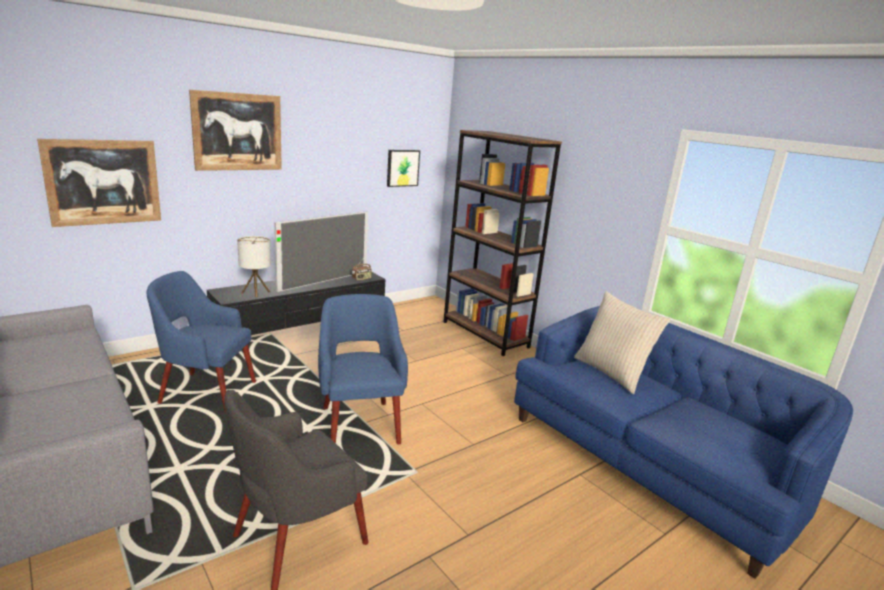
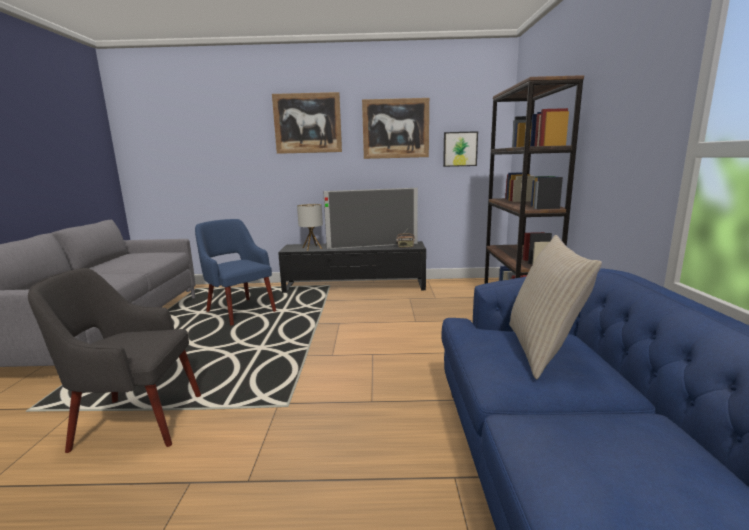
camera: 40 degrees right, 5 degrees down
picture [37,139,161,227] -> picture moved to [362,98,429,159]
blue armchair [318,294,408,444] -> none

